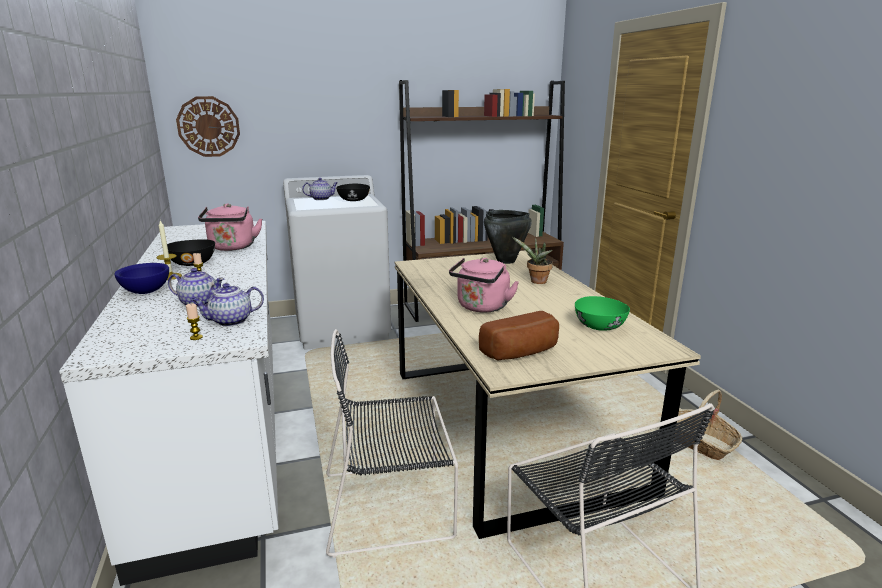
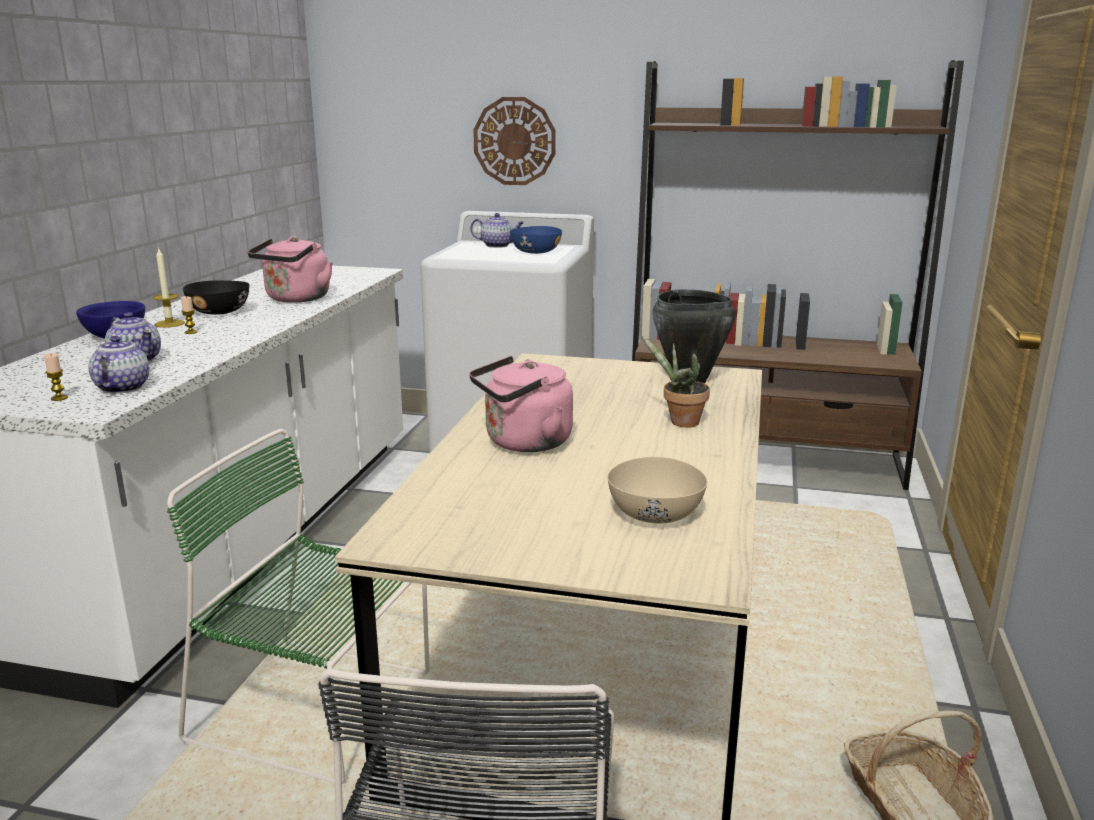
camera: 30 degrees right, 0 degrees up
wall clock [176,96,240,157] -> wall clock moved to [473,97,556,185]
teapot [191,283,264,327] -> teapot turned 90 degrees clockwise [88,336,149,394]
black chair [326,329,458,558] -> green chair [167,429,430,784]
black bowl [336,184,370,201] -> blue bowl [510,226,562,254]
bread [479,311,559,361] -> none
green bowl [575,296,630,331] -> beige bowl [607,457,707,523]

